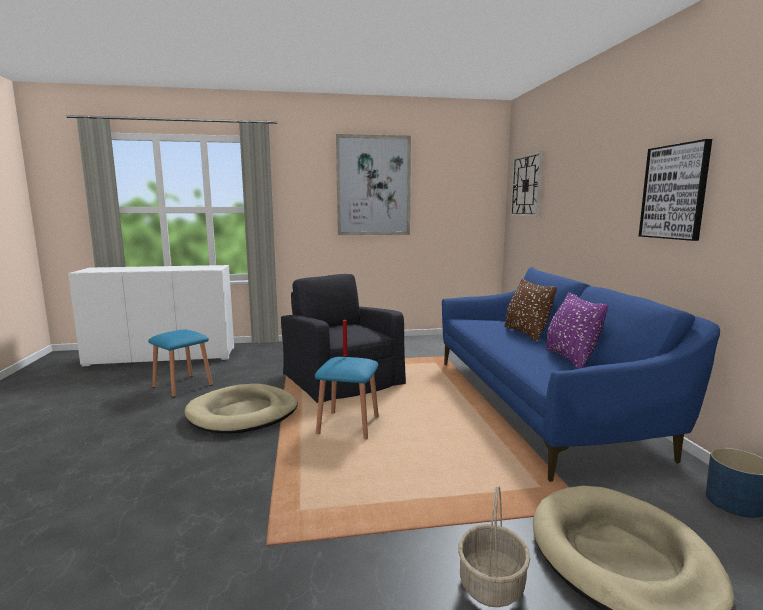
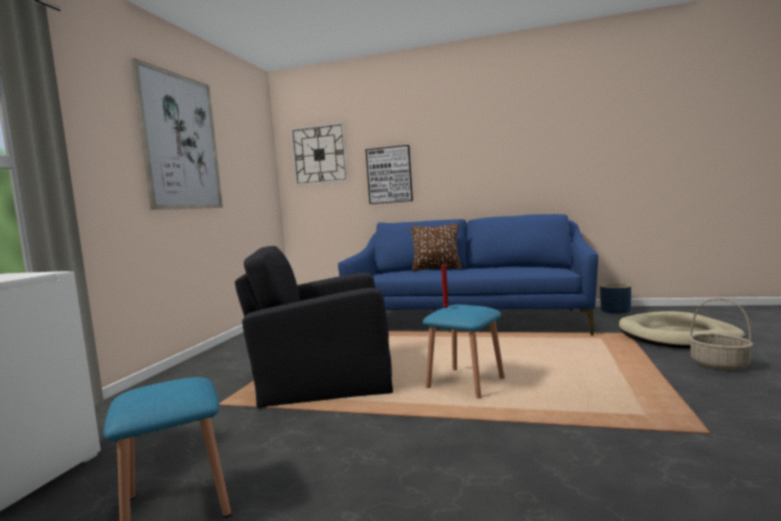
camera: 65 degrees left, 5 degrees down
beige dog bed [185,384,298,434] -> none
purple pillow [545,292,608,369] -> none
picture [639,139,712,241] -> picture moved to [366,145,413,204]

